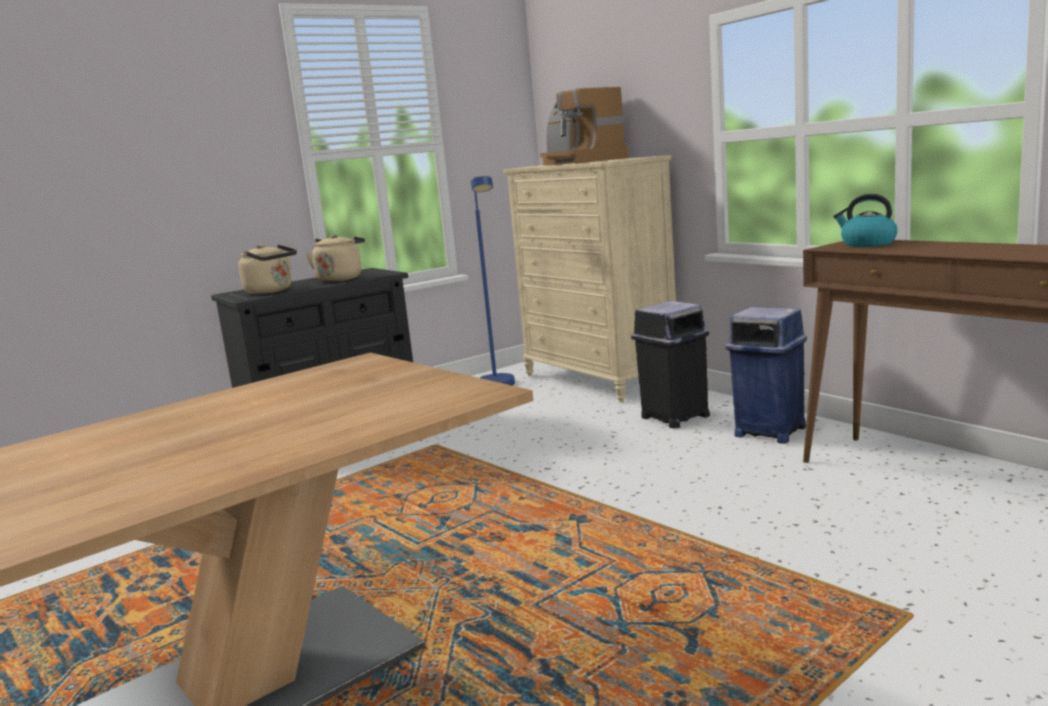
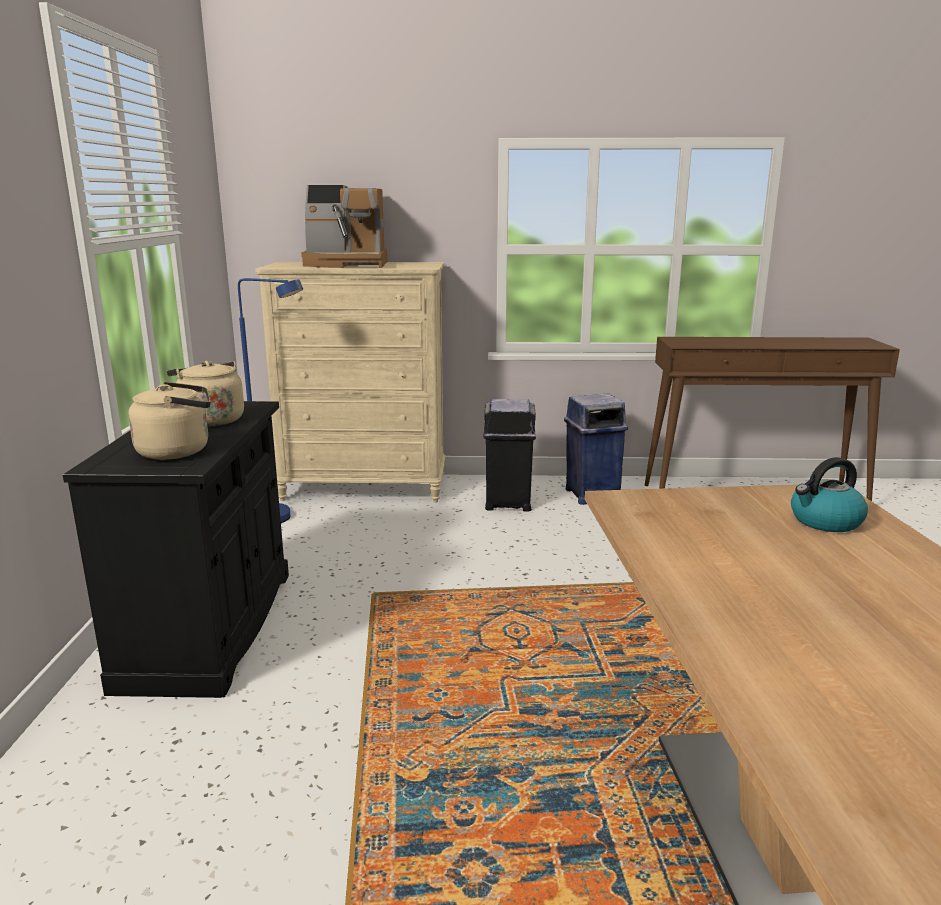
camera: 55 degrees left, 5 degrees up
kettle [833,194,898,247] -> kettle moved to [791,457,868,532]

